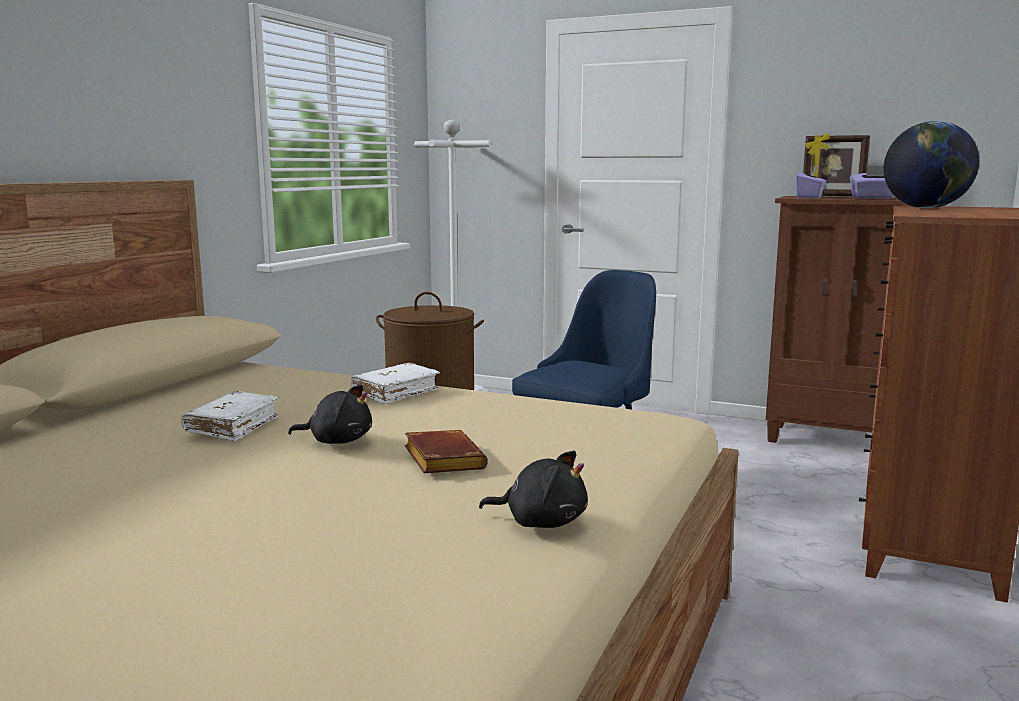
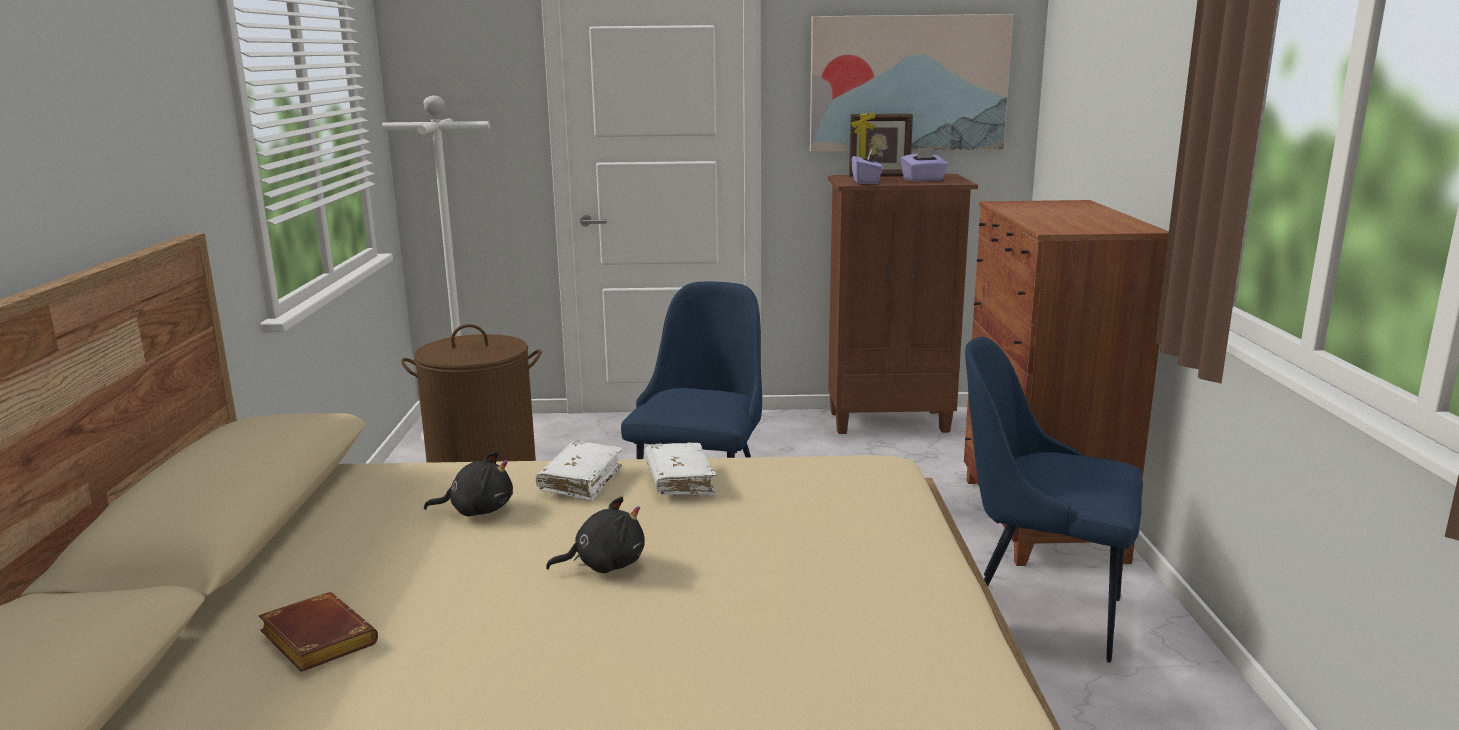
camera: 25 degrees left, 5 degrees up
white book [181,391,279,441] -> white book moved to [645,443,717,496]
brown book [405,430,488,473] -> brown book moved to [259,592,378,672]
black plush toy [479,451,588,528] -> black plush toy moved to [424,451,513,516]
globe [884,121,979,208] -> none
none -> picture [810,14,1013,152]
none -> blue chair [965,337,1143,663]

